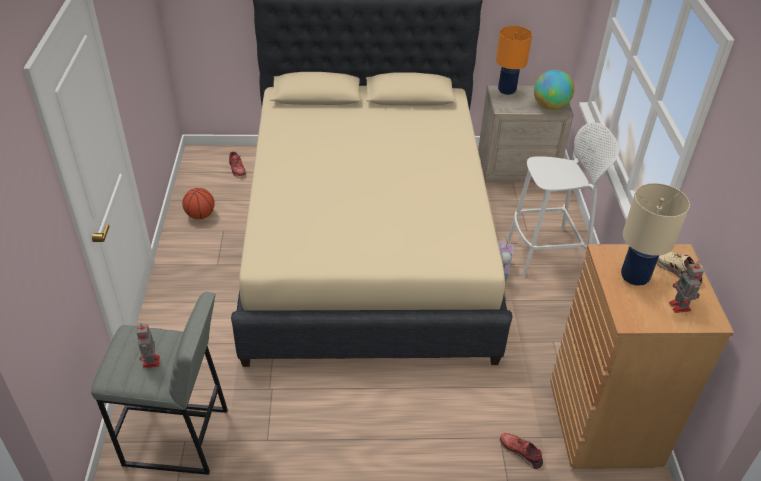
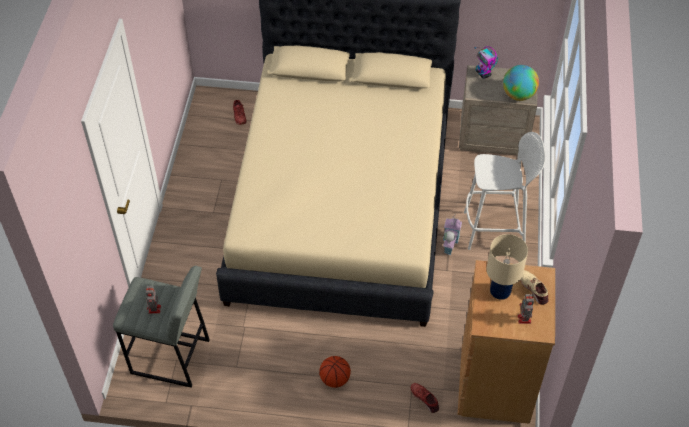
camera: 10 degrees right, 10 degrees up
basketball [182,188,215,219] -> basketball moved to [319,356,351,388]
orange table lamp [496,26,532,95] -> toy robot [475,46,498,79]

